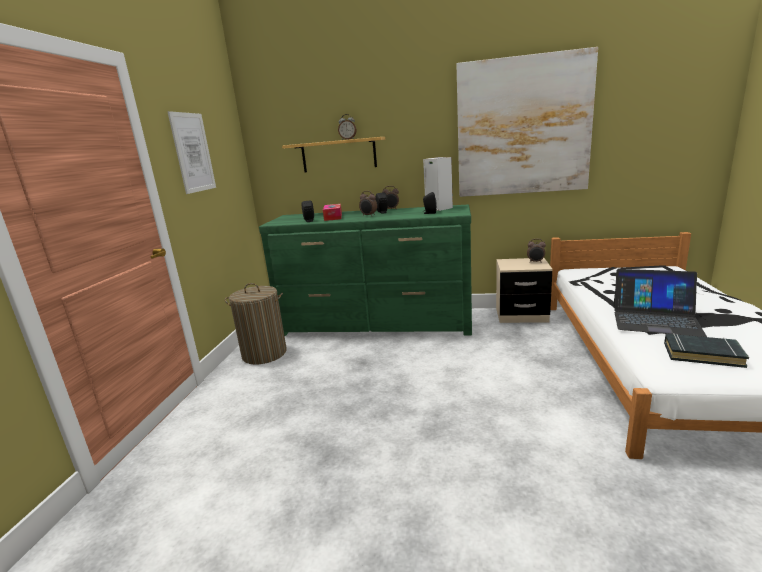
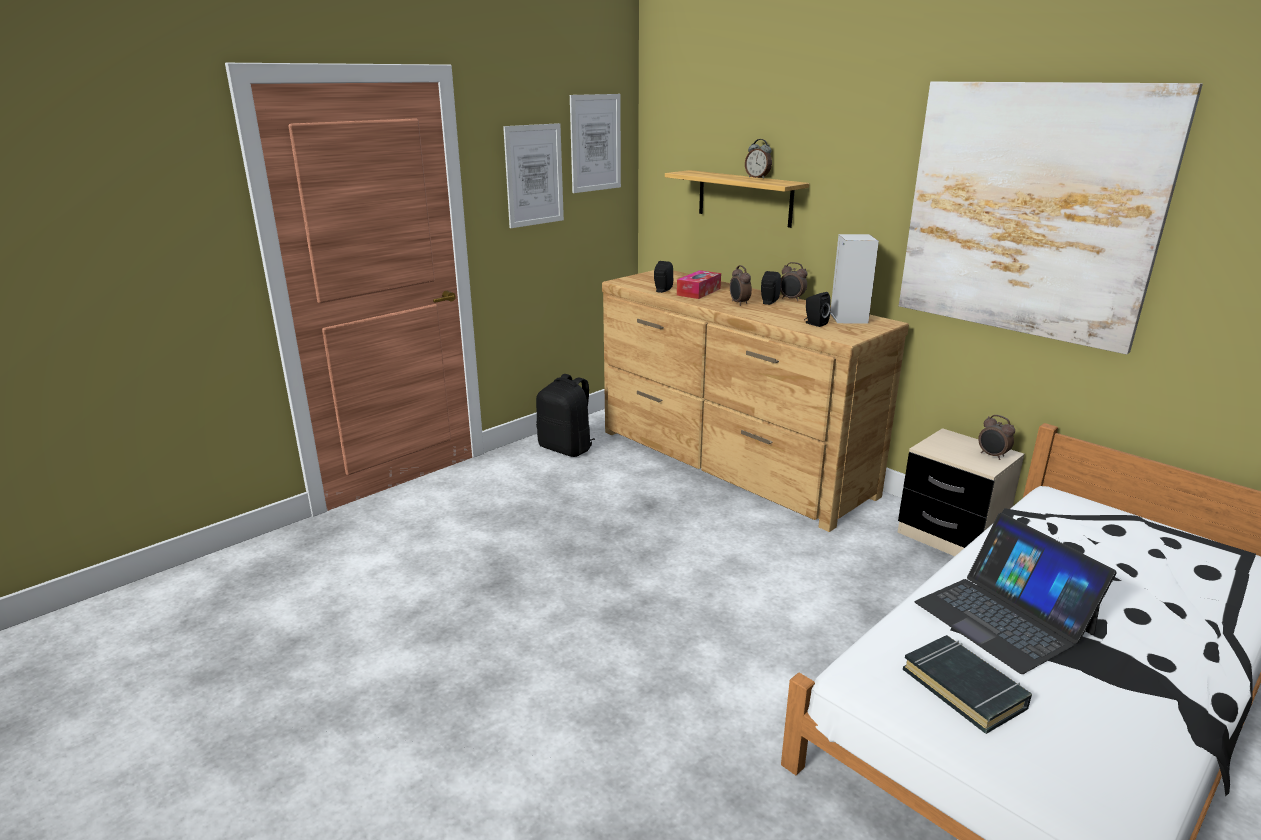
camera: 35 degrees right, 5 degrees up
laundry basket [225,283,287,364] -> black backpack [536,374,595,457]
green dresser [259,205,472,336] -> brown dresser [602,270,909,532]
none -> picture [570,94,621,193]

